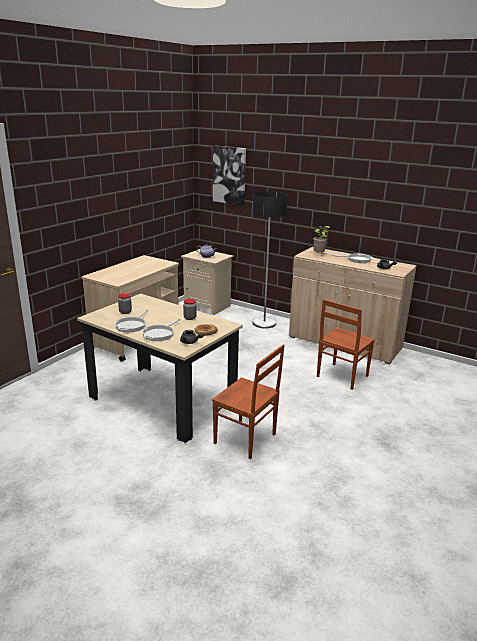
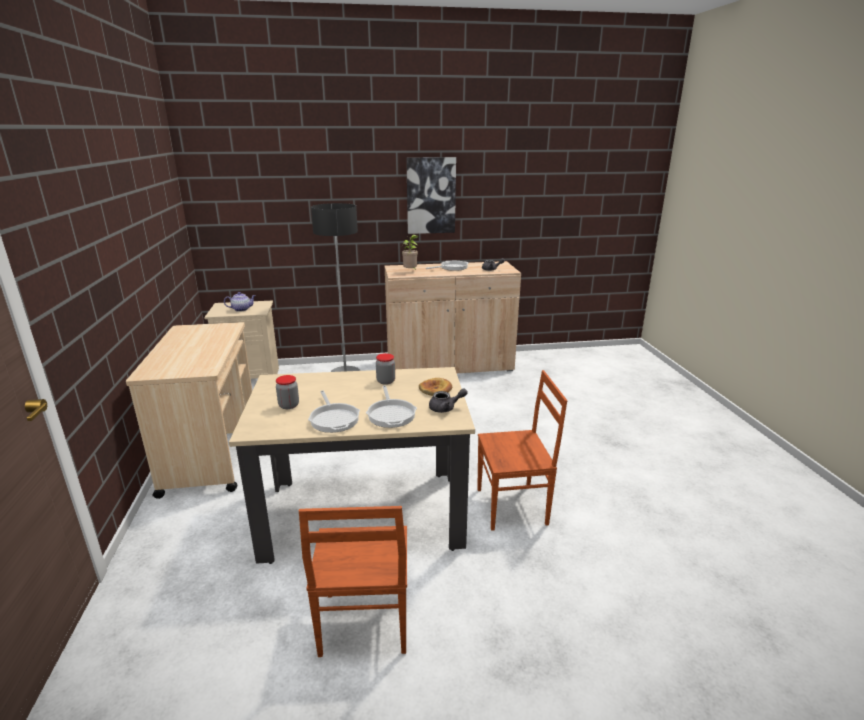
camera: 40 degrees left, 0 degrees up
picture [213,146,246,206] -> picture moved to [406,157,456,234]
brown chair [317,299,375,390] -> brown chair moved to [299,506,407,657]

